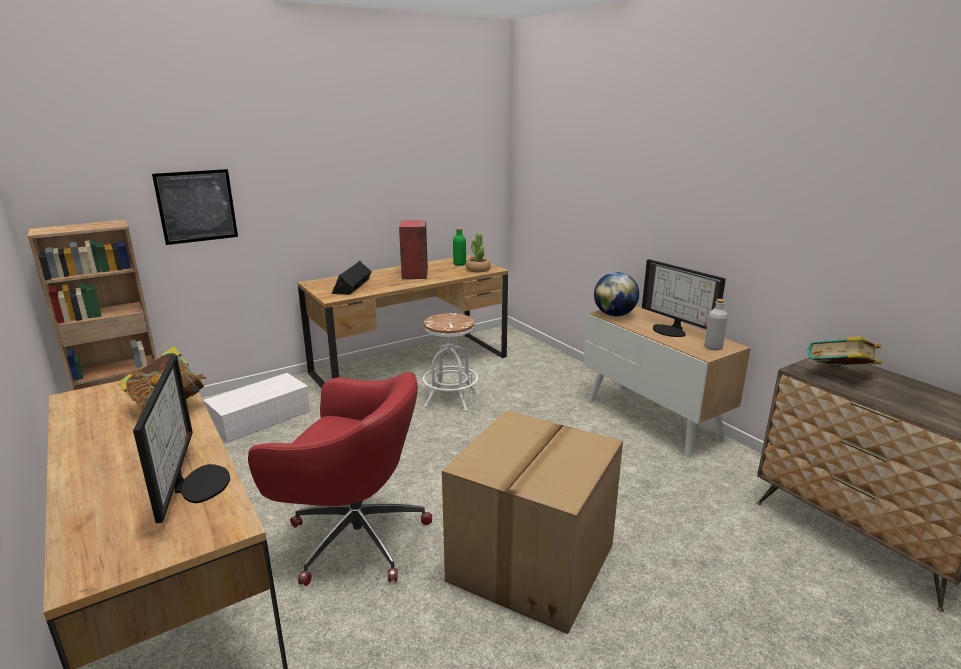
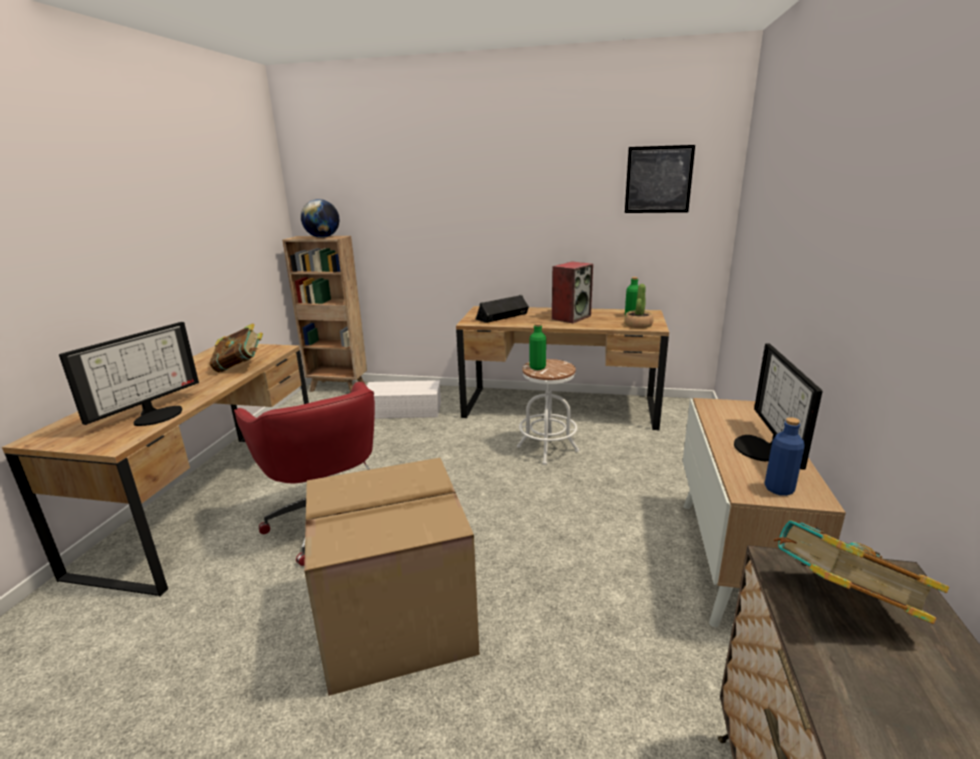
camera: 45 degrees right, 0 degrees up
picture [152,169,238,245] -> picture moved to [625,145,695,213]
globe [594,272,639,316] -> globe moved to [301,199,339,238]
grey bottle [704,299,728,350] -> blue bottle [765,417,805,496]
none -> green bottle [529,323,546,370]

